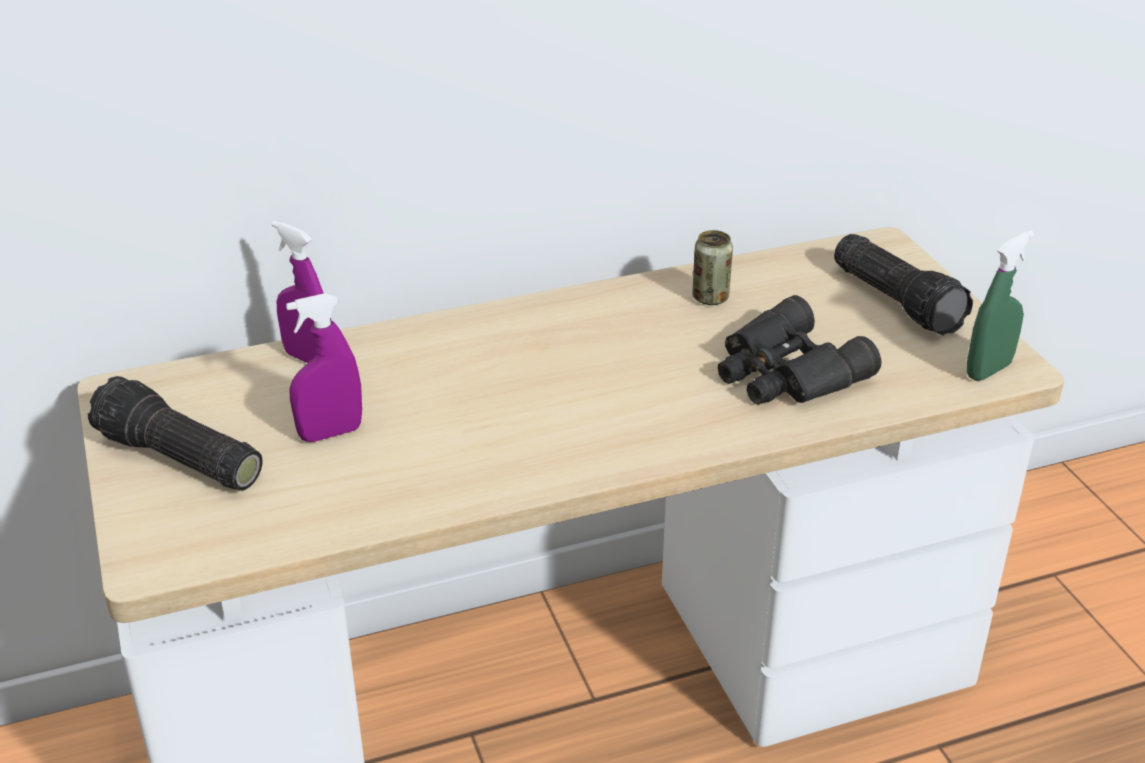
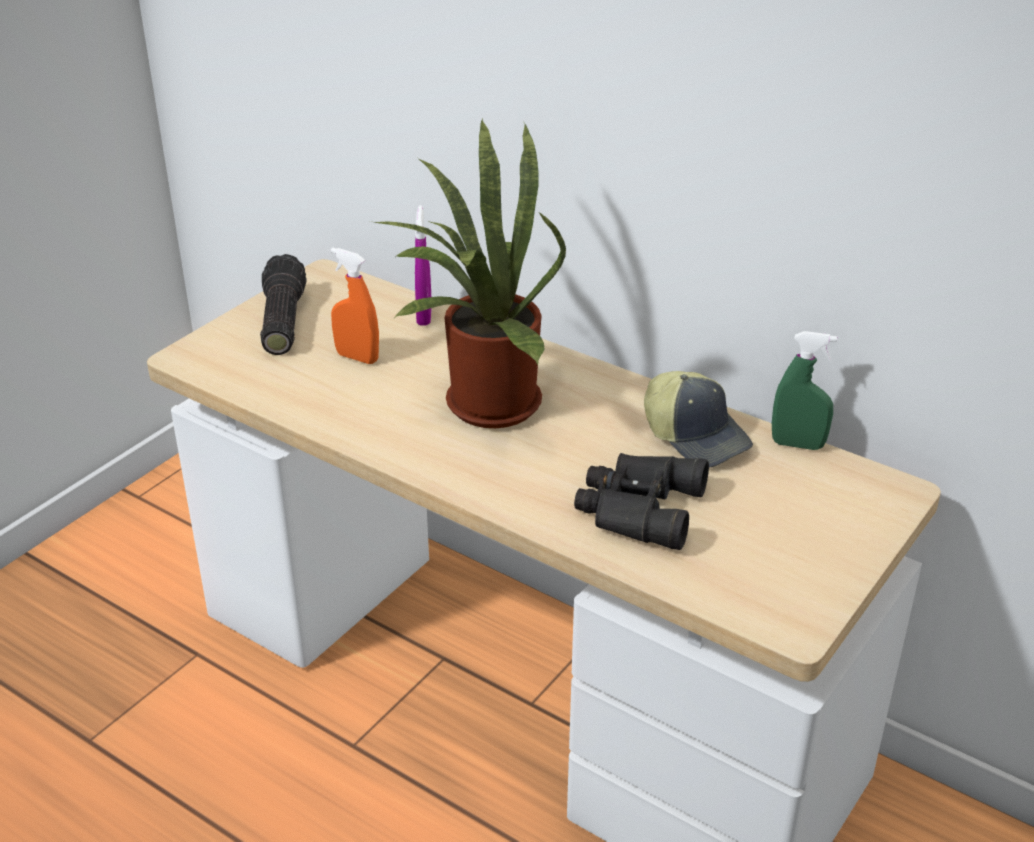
camera: 55 degrees right, 0 degrees up
purple spray bottle [286,293,362,442] -> orange spray bottle [331,247,379,364]
can [692,230,733,305] -> cap [644,371,753,468]
flashlight [834,234,973,335] -> none
green spray bottle [967,230,1034,381] -> green spray bottle moved to [772,331,837,450]
none -> potted plant [370,119,566,428]

